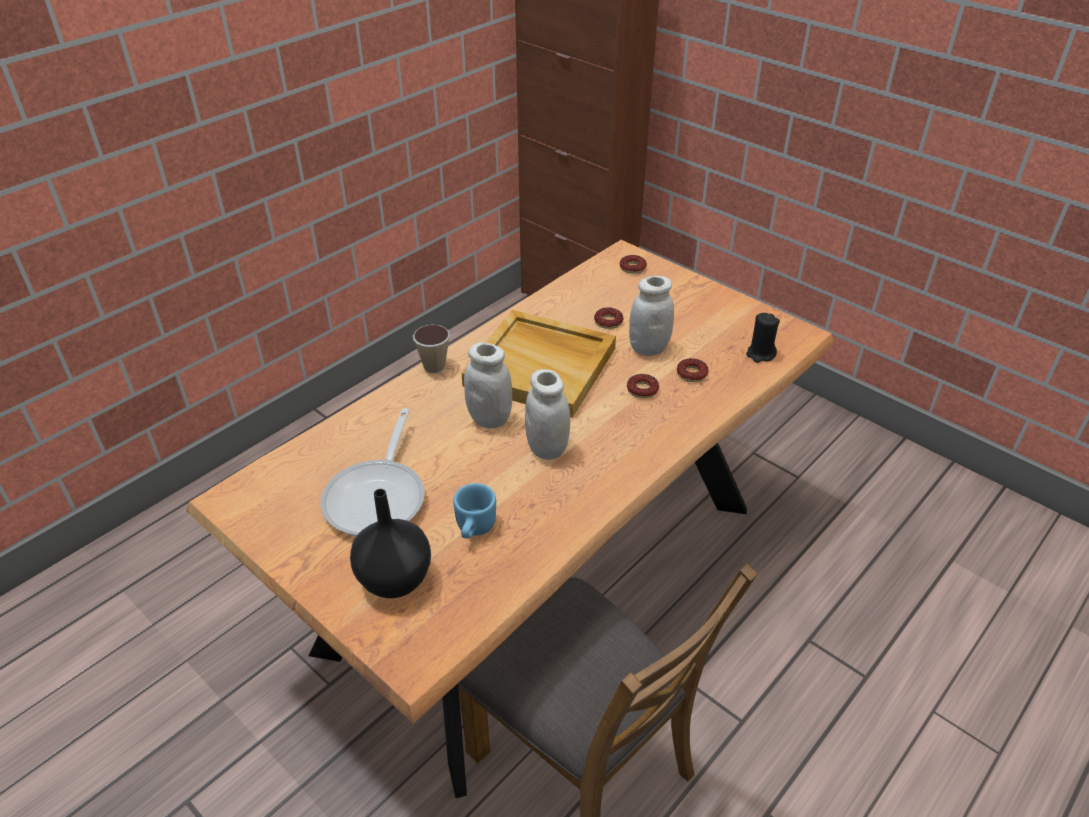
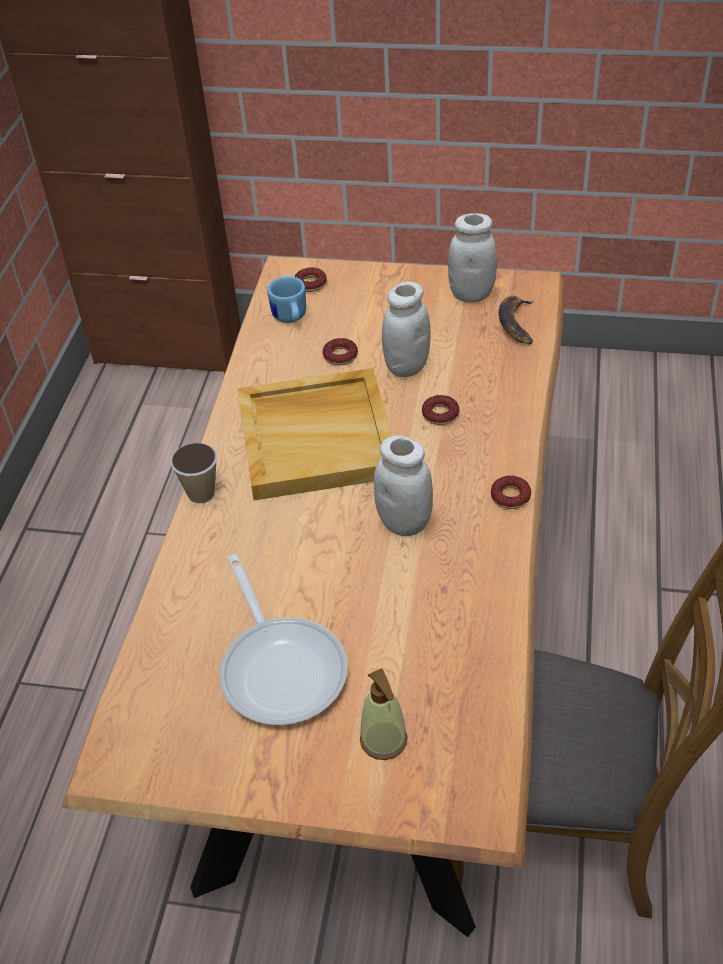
camera: 30 degrees left, 5 degrees up
black vase [350,489,431,598] -> soap dispenser [360,668,408,760]
blue mug [453,483,496,539] -> blue mug moved to [267,276,306,323]
white jar [464,342,512,429] -> white jar moved to [448,213,497,303]
donut [677,358,708,382] -> donut moved to [491,475,531,509]
black candle [747,313,780,363] -> banana [499,296,534,344]

